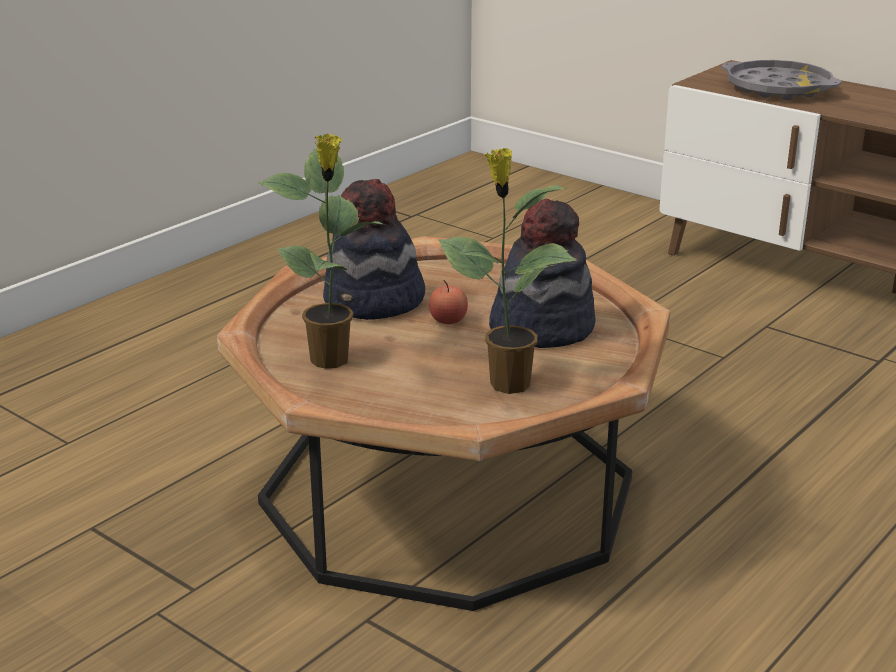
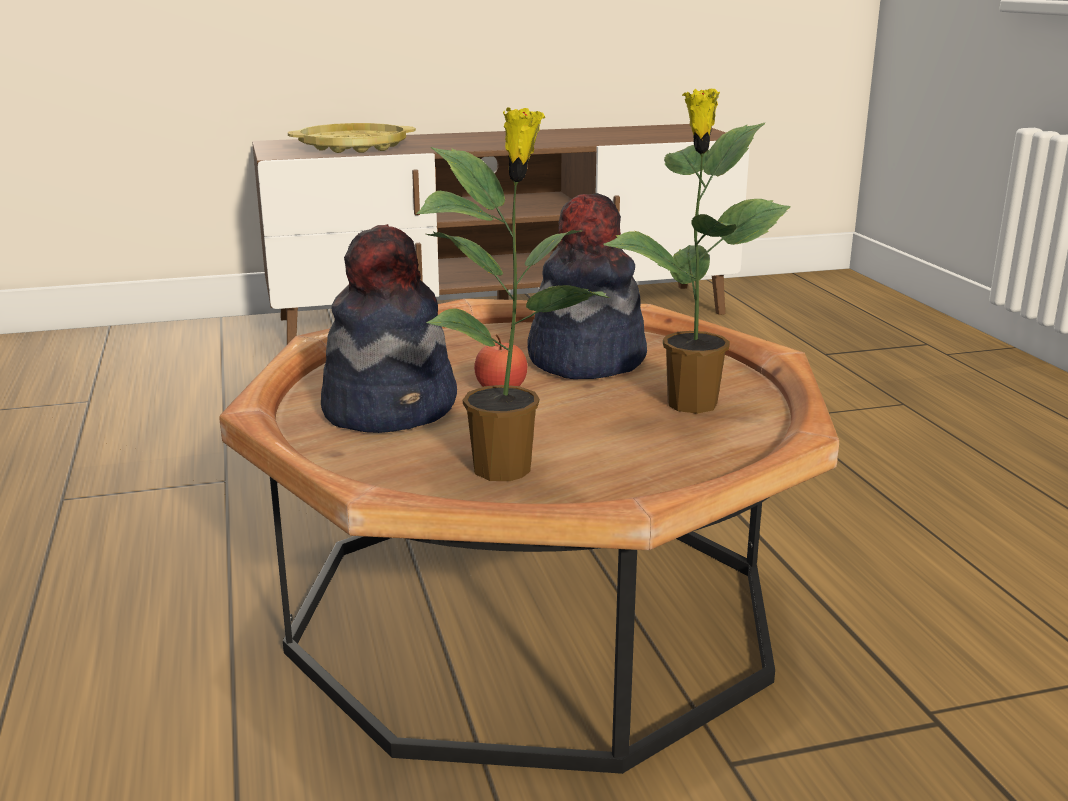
camera: 55 degrees left, 5 degrees down
grey tray [722,60,841,100] -> yellow tray [288,123,416,153]

